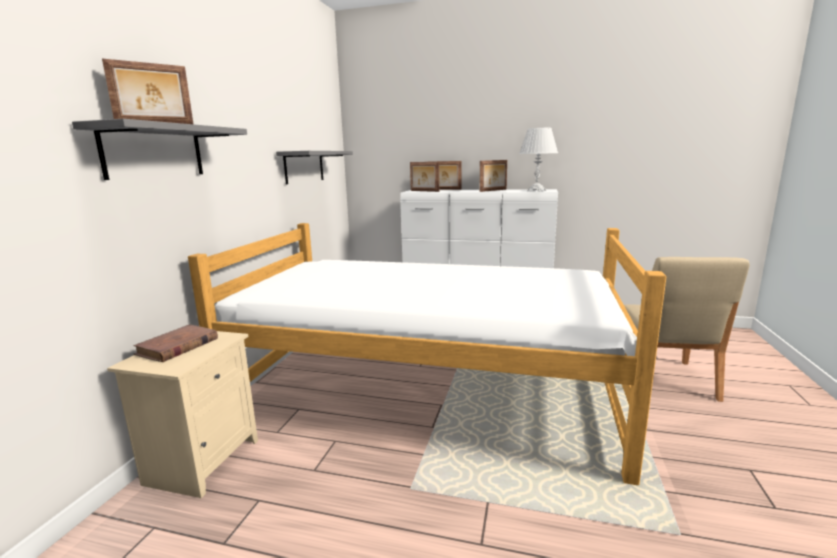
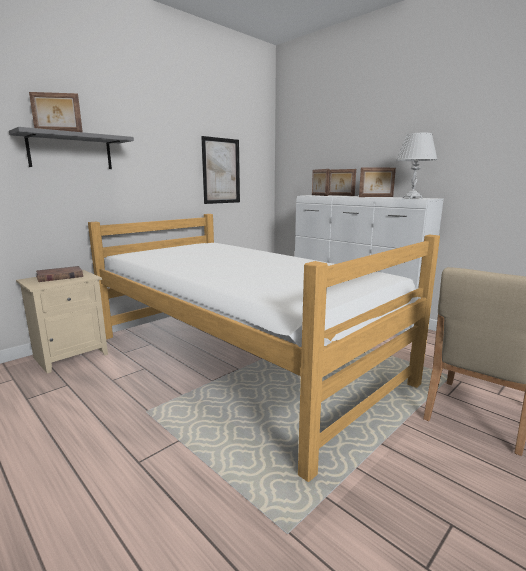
camera: 30 degrees right, 0 degrees up
grey shelf [276,151,353,184] -> picture [201,136,240,204]

